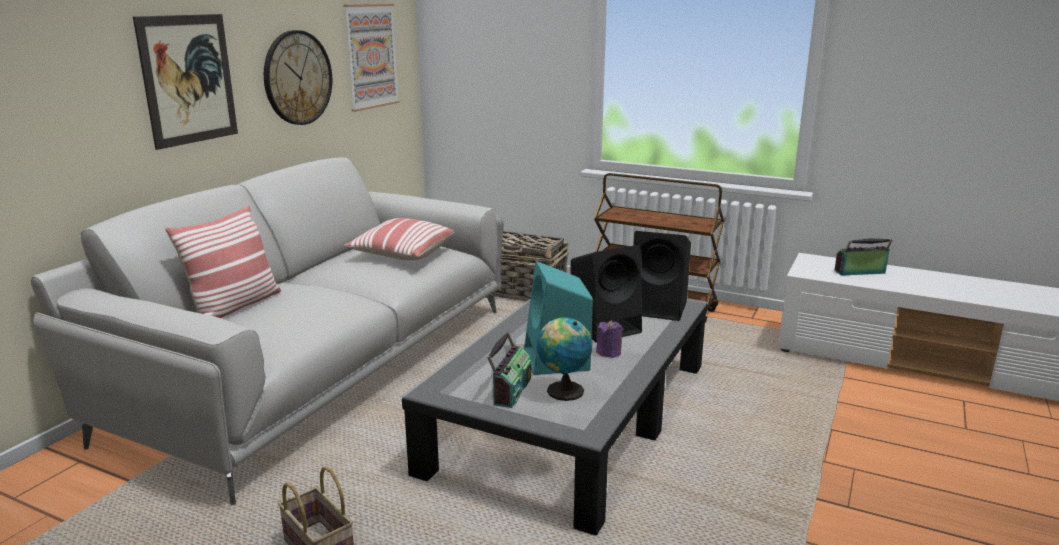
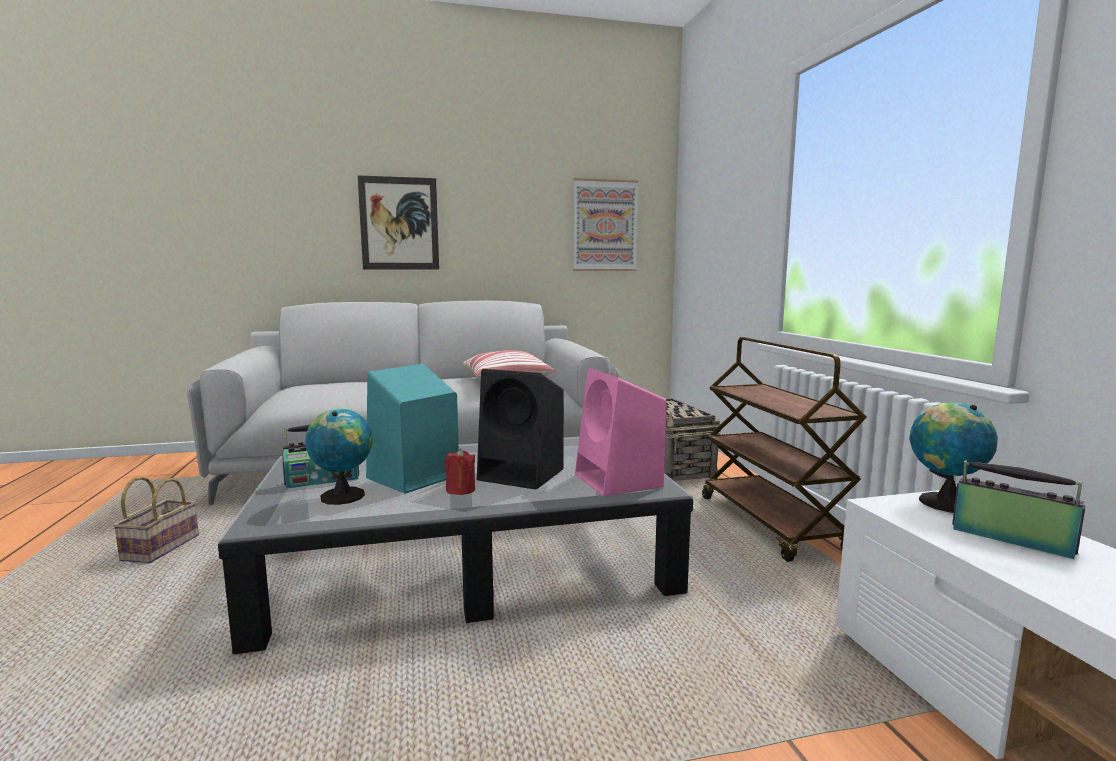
camera: 50 degrees right, 10 degrees down
pillow [165,206,281,318] -> none
wall clock [264,30,332,125] -> none
purple candle [596,320,623,358] -> red candle [445,449,475,495]
black speaker [633,231,691,321] -> pink speaker [575,368,667,496]
none -> globe [909,402,998,513]

